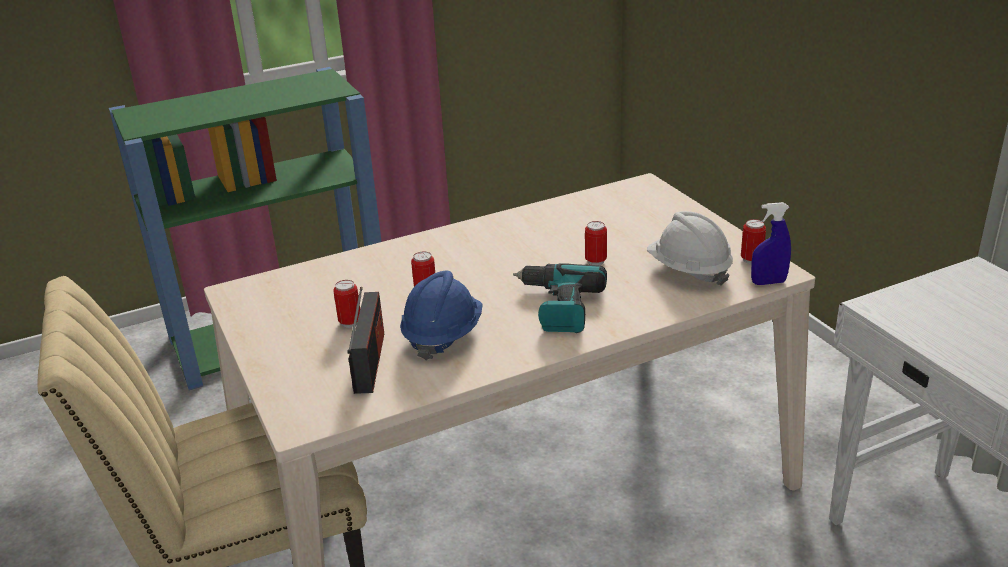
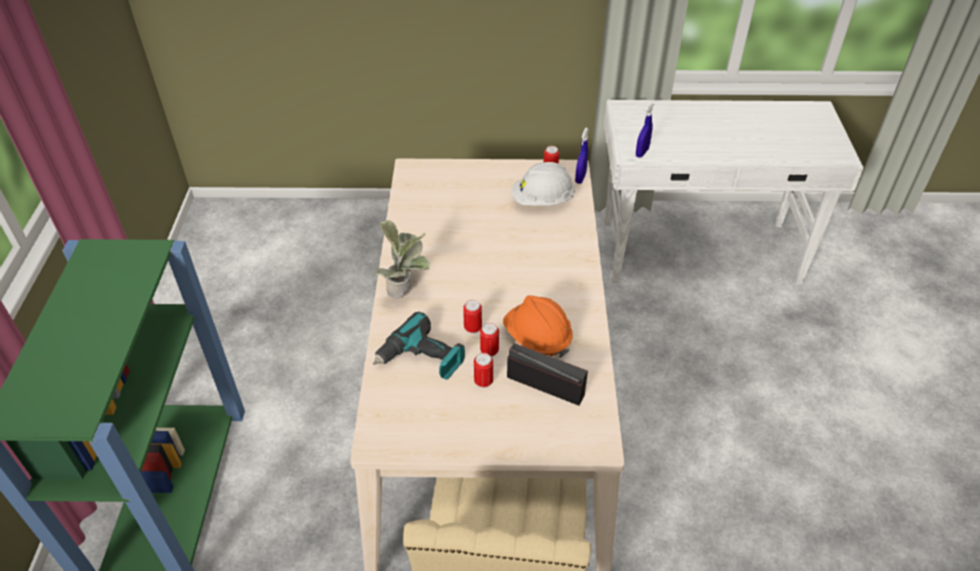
camera: 65 degrees left, 15 degrees up
blue hard hat [400,270,483,360] -> orange hard hat [503,296,572,358]
power drill [513,263,607,333] -> power drill moved to [373,312,465,380]
can [585,221,607,265] -> can moved to [480,323,499,357]
none -> potted plant [374,219,430,298]
none -> blue spray bottle [636,103,654,158]

